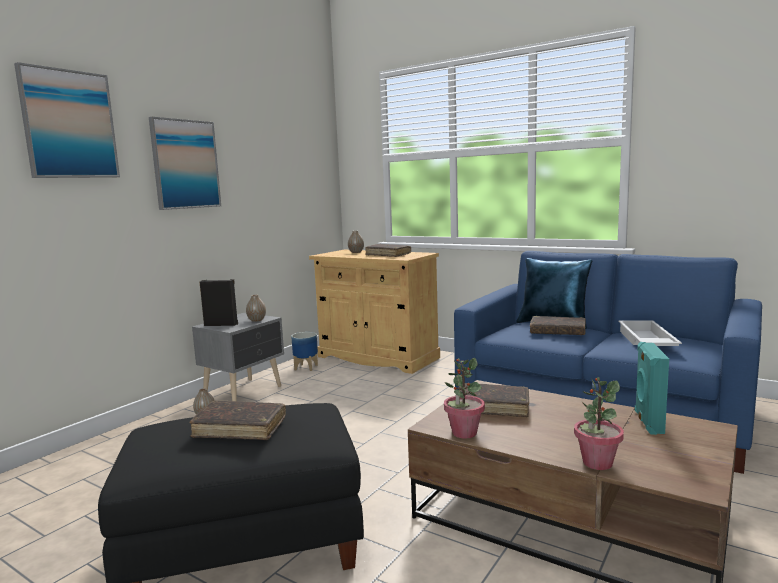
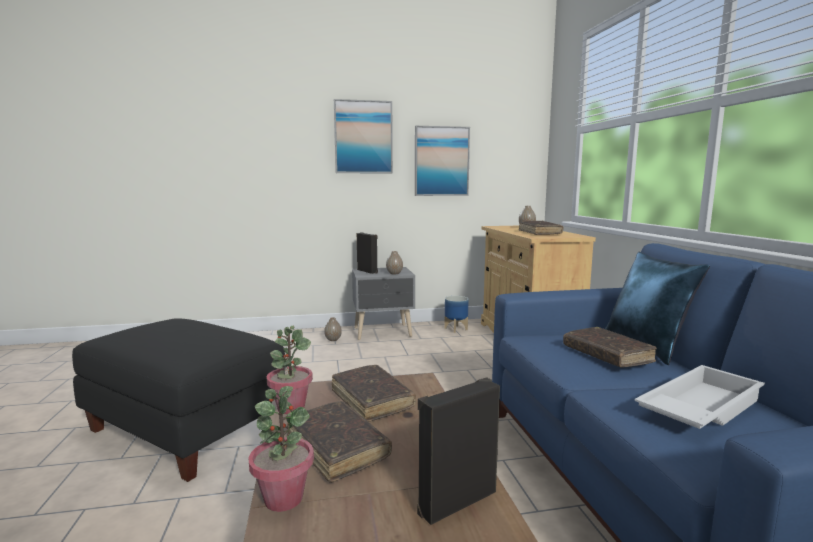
camera: 45 degrees right, 0 degrees up
picture [14,62,120,178] -> picture moved to [415,126,470,196]
brown book [190,401,286,440] -> brown book moved to [287,401,392,483]
turquoise speaker [635,342,669,435] -> black speaker [417,377,500,525]

